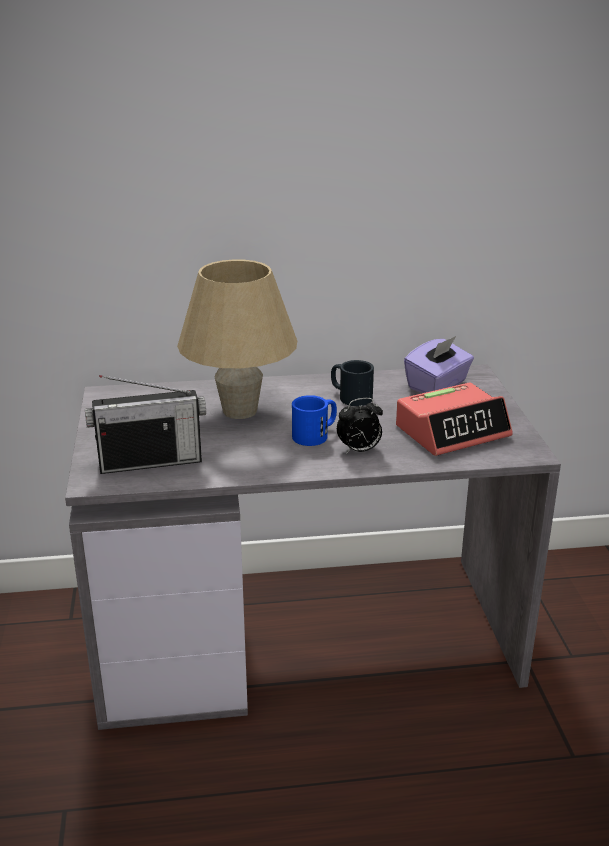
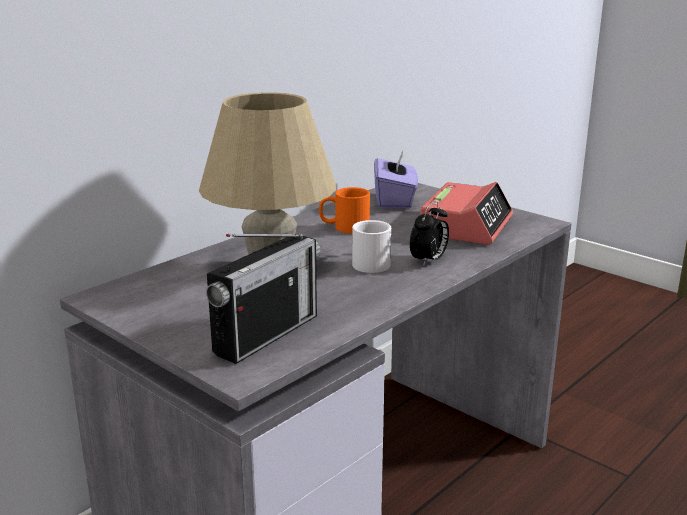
camera: 40 degrees left, 5 degrees down
blue mug [292,395,337,446] -> white mug [352,220,391,273]
black mug [331,360,374,406] -> orange mug [319,187,370,234]

